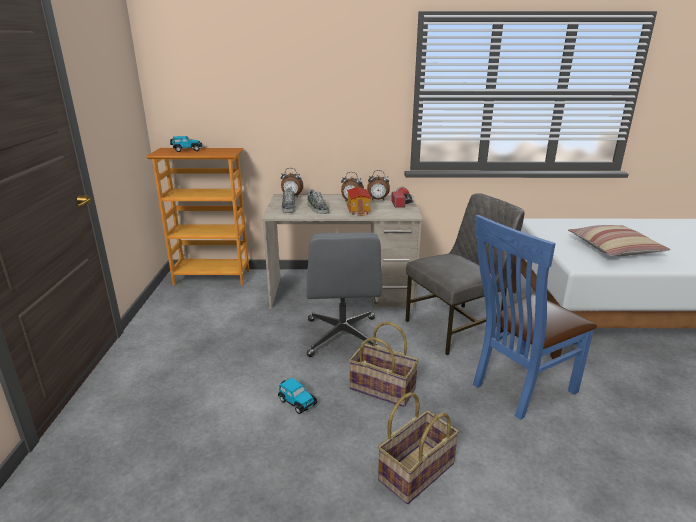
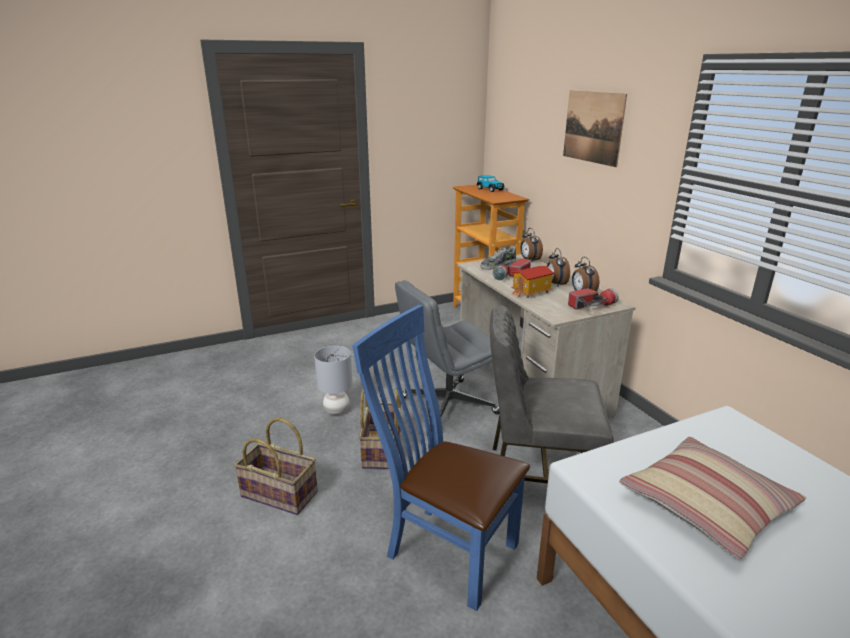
camera: 65 degrees right, 0 degrees up
toy car [278,378,317,414] -> grey table lamp [314,346,353,415]
shoe [307,189,330,214] -> flashlight [492,258,531,281]
grey chair [405,193,525,355] -> grey chair turned 150 degrees clockwise [490,305,614,483]
none -> picture [563,90,627,167]

